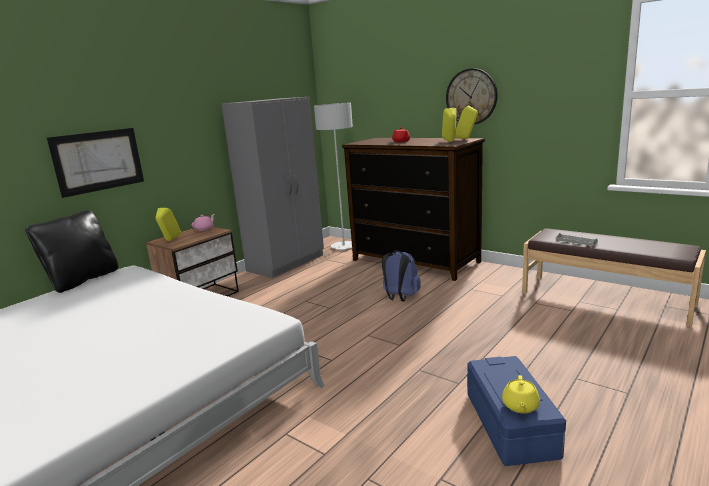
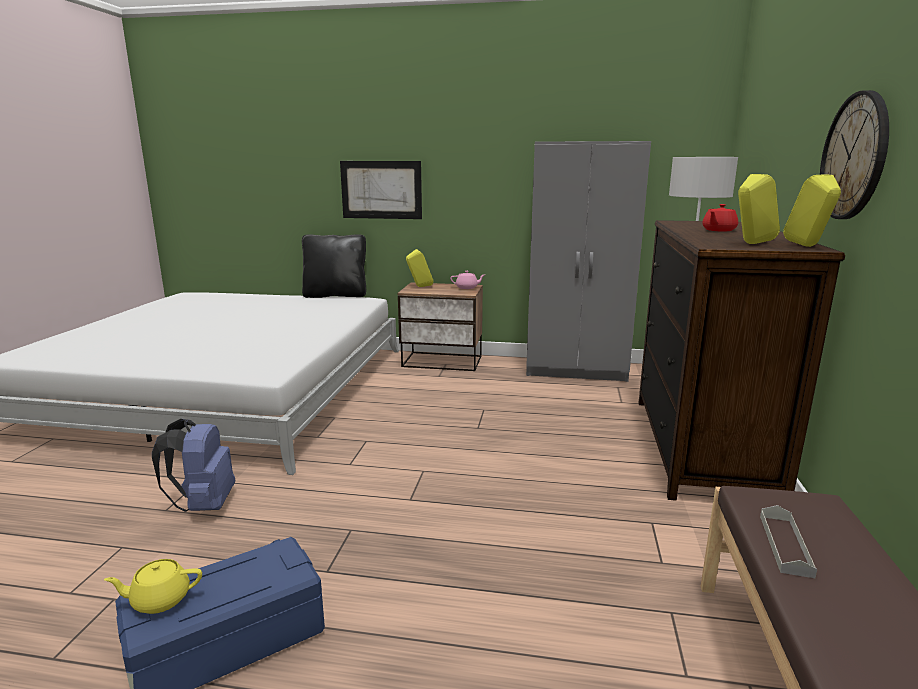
camera: 60 degrees right, 0 degrees up
blue backpack [381,250,421,302] -> blue backpack moved to [152,419,235,512]

